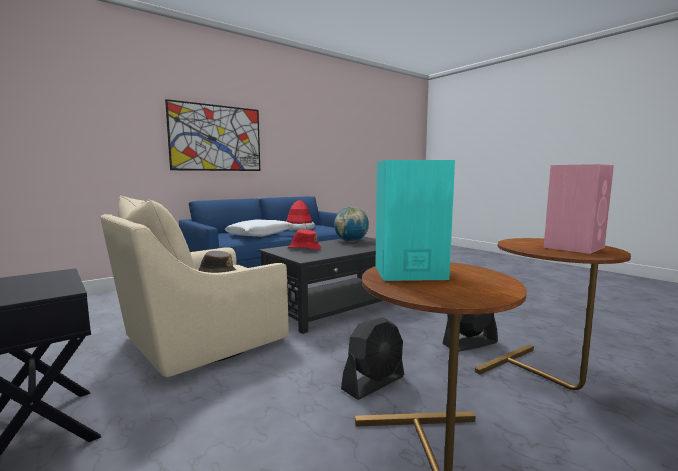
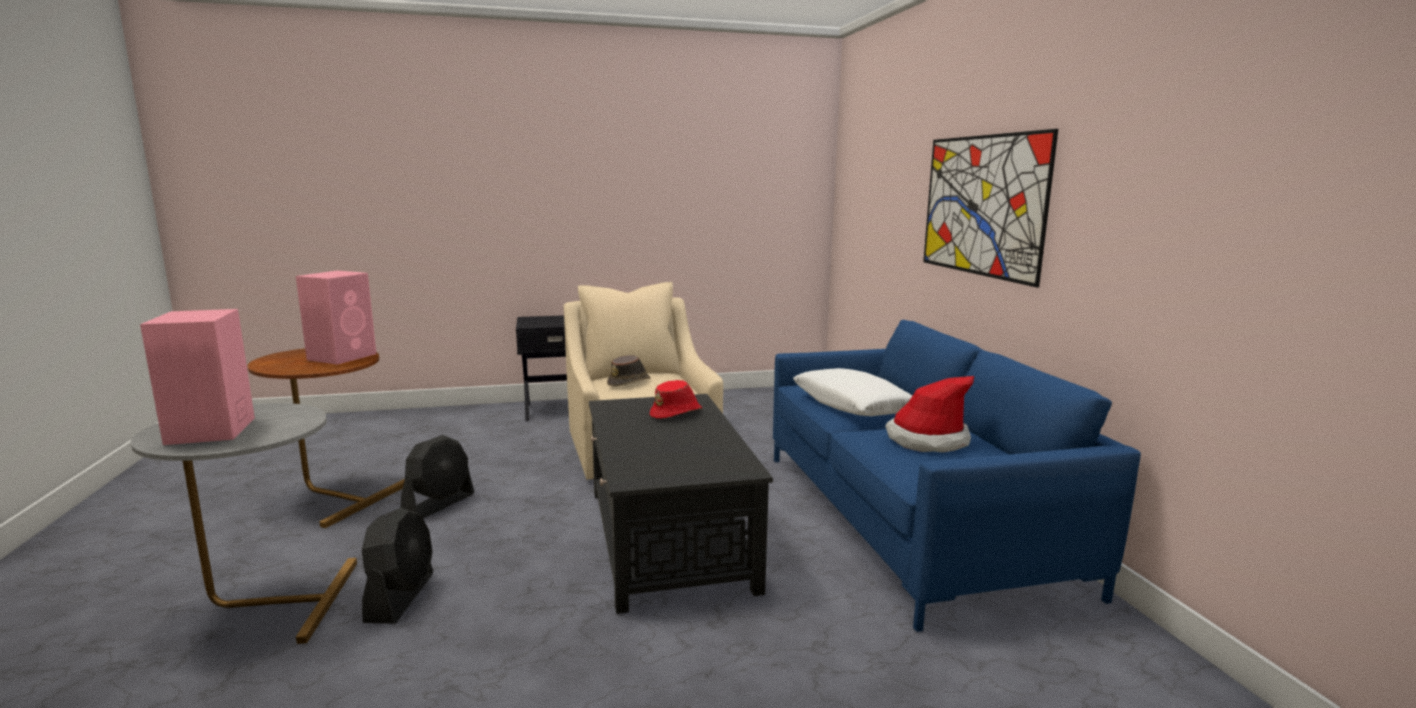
camera: 115 degrees right, 5 degrees up
globe [334,207,369,242] -> none
black fan [341,317,404,400] -> black fan turned 135 degrees counterclockwise [401,435,474,518]
turquoise speaker [375,160,455,281] -> pink speaker [296,271,376,365]
brown side table [475,238,631,390] -> grey side table [131,403,357,644]

